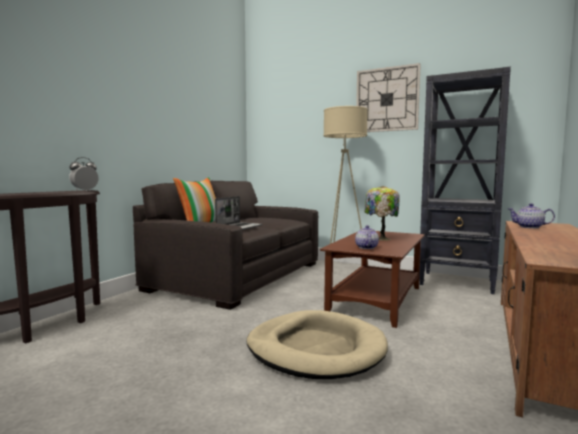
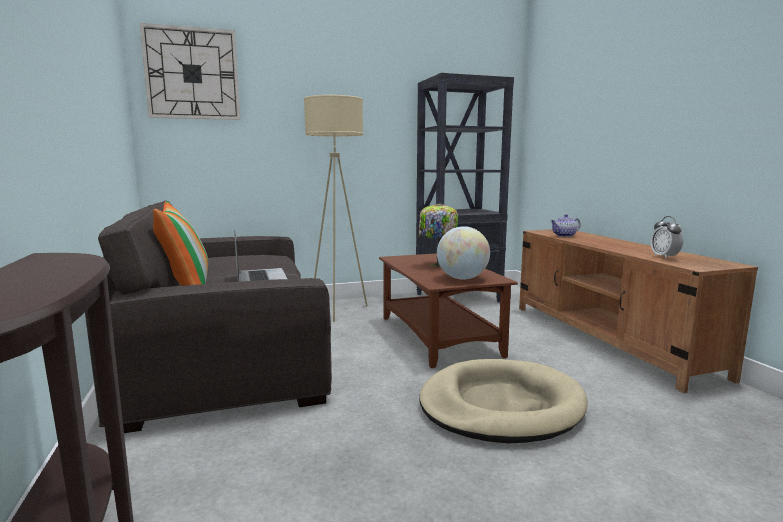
camera: 45 degrees left, 5 degrees up
alarm clock [69,157,99,191] -> alarm clock moved to [651,216,683,259]
teapot [355,225,379,249] -> globe [437,226,490,280]
wall clock [356,63,421,132] -> wall clock moved to [140,23,240,120]

